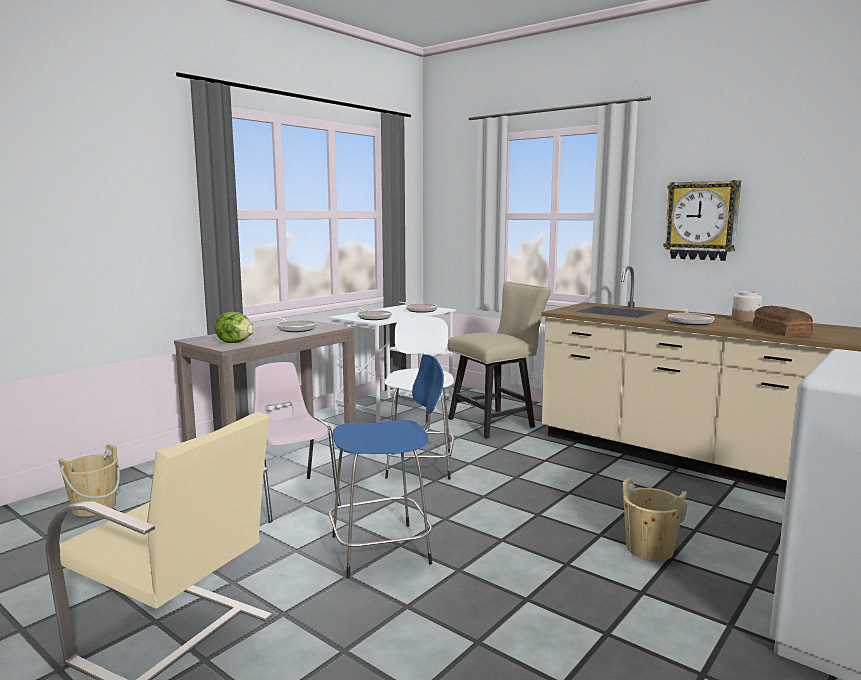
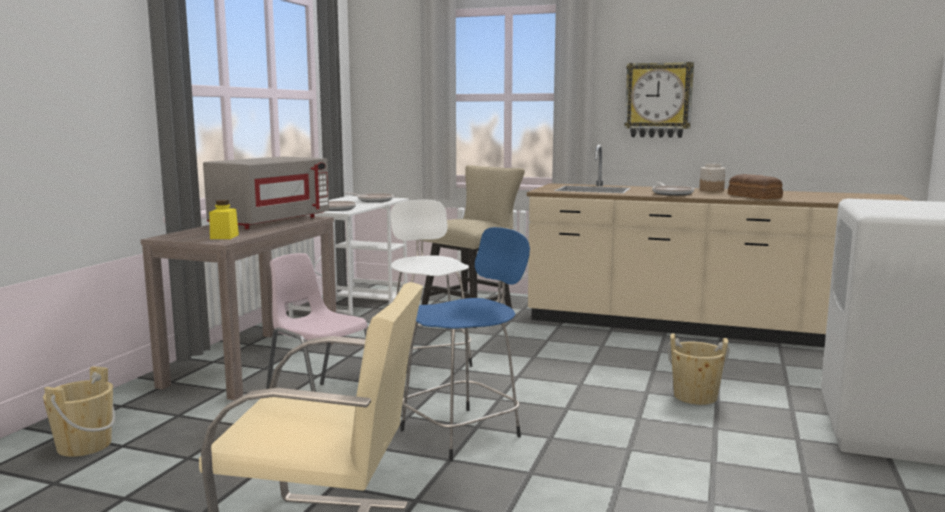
camera: 20 degrees left, 0 degrees up
lettuce [214,312,254,343] -> yellow jar [209,200,239,239]
frying pan [277,318,317,332] -> grey microwave [203,157,329,229]

